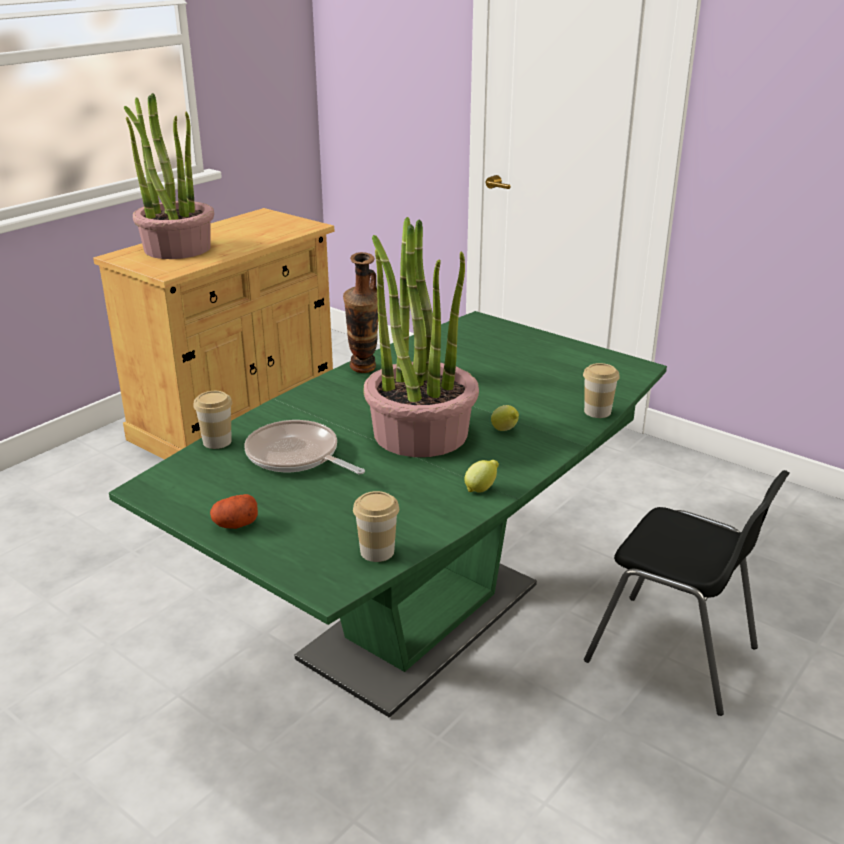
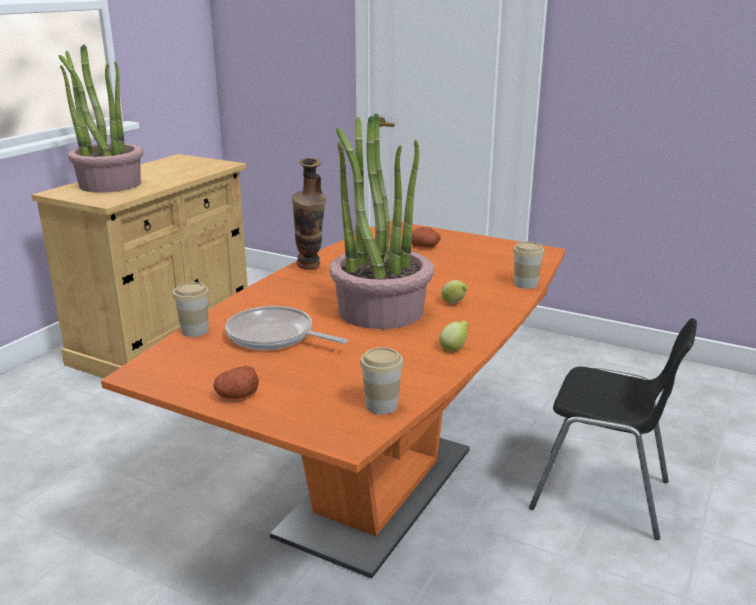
camera: 10 degrees left, 5 degrees down
green dining table [109,311,667,718] -> orange dining table [101,220,566,579]
none -> potato [412,227,441,247]

